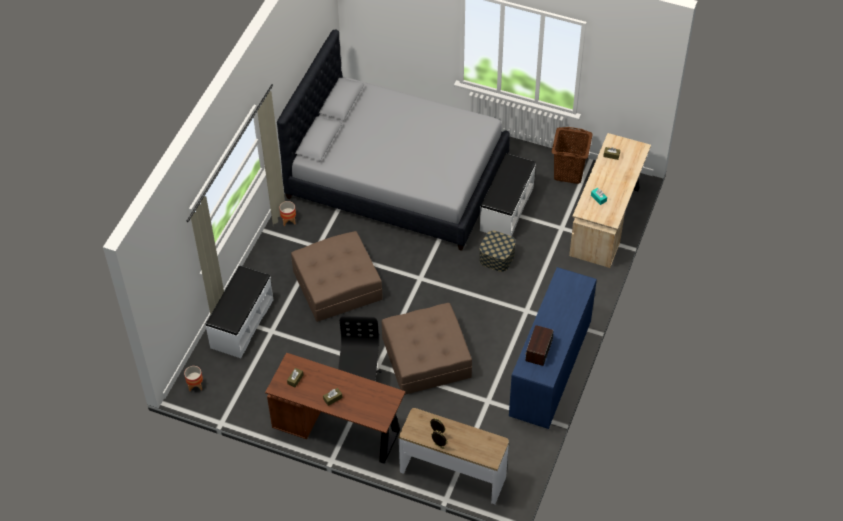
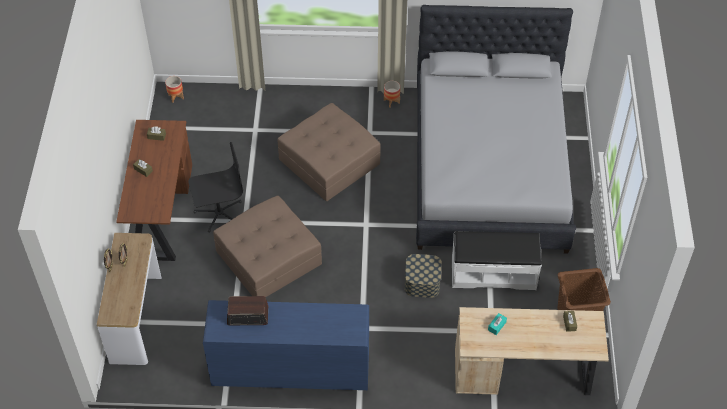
camera: 70 degrees right, 0 degrees up
white bench [205,266,273,358] -> none

